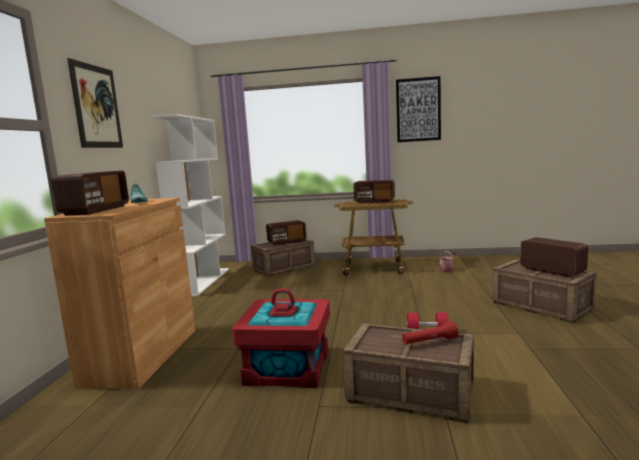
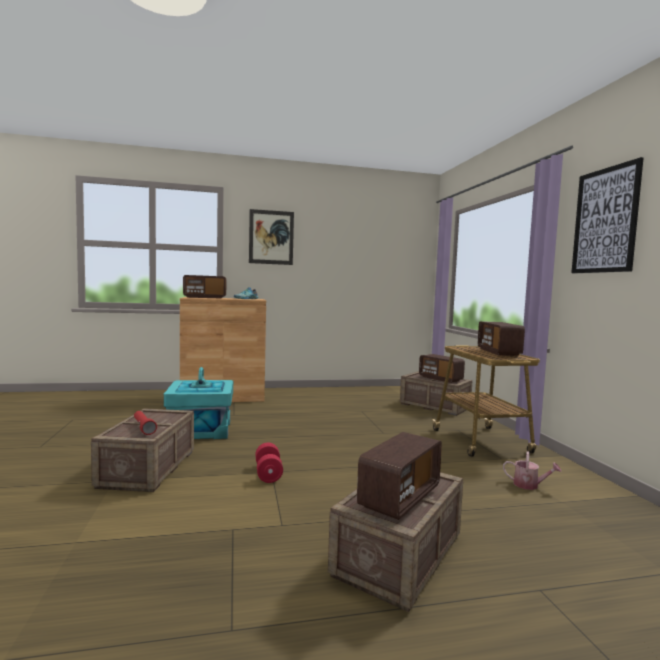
camera: 70 degrees right, 5 degrees down
white bookcase [150,114,229,296] -> none
red storage box [232,288,330,388] -> turquoise storage box [164,367,233,439]

